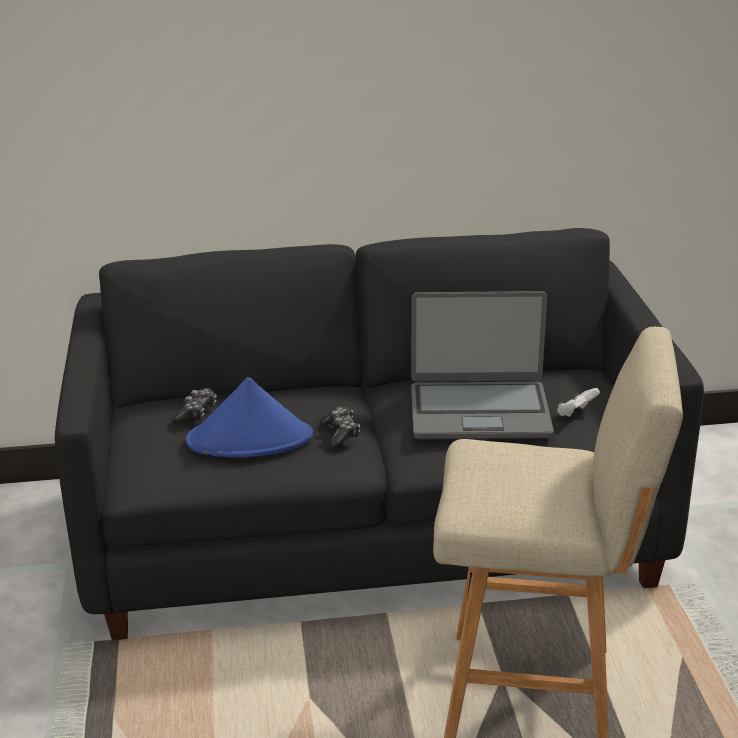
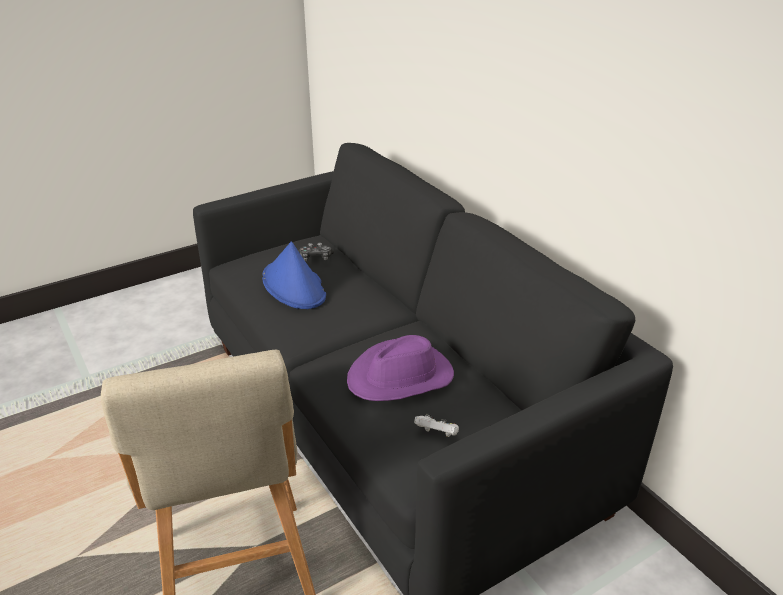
camera: 65 degrees right, 5 degrees up
game controller [320,406,360,448] -> none
laptop [411,291,554,439] -> purple hat [347,335,454,401]

